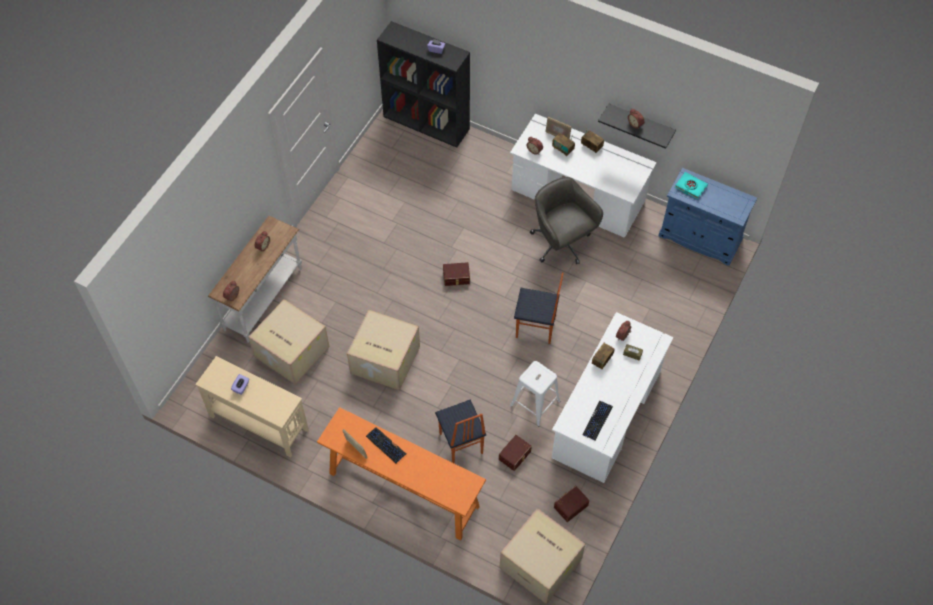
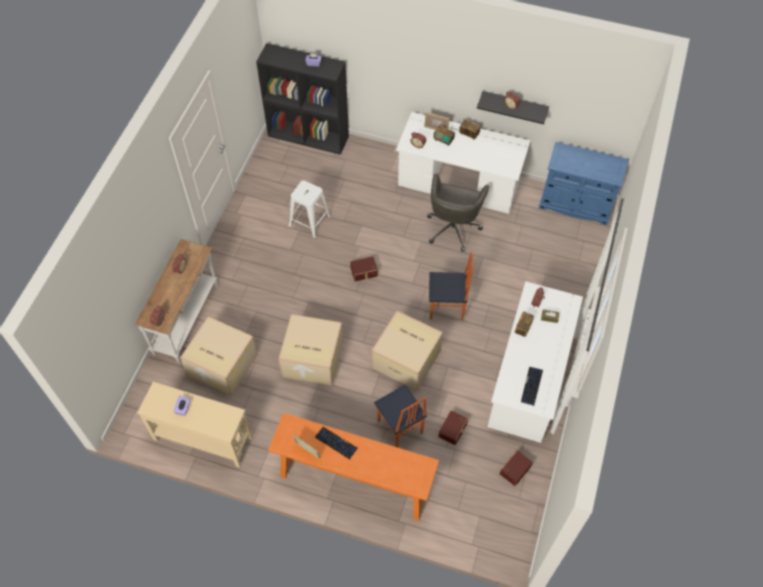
camera: 10 degrees left, 0 degrees up
cardboard box [499,508,585,604] -> cardboard box moved to [372,311,443,391]
white stool [510,361,560,427] -> white stool moved to [289,180,331,239]
grey office chair [530,177,603,264] -> grey office chair turned 120 degrees counterclockwise [427,174,489,252]
turquoise book [675,172,708,199] -> none

